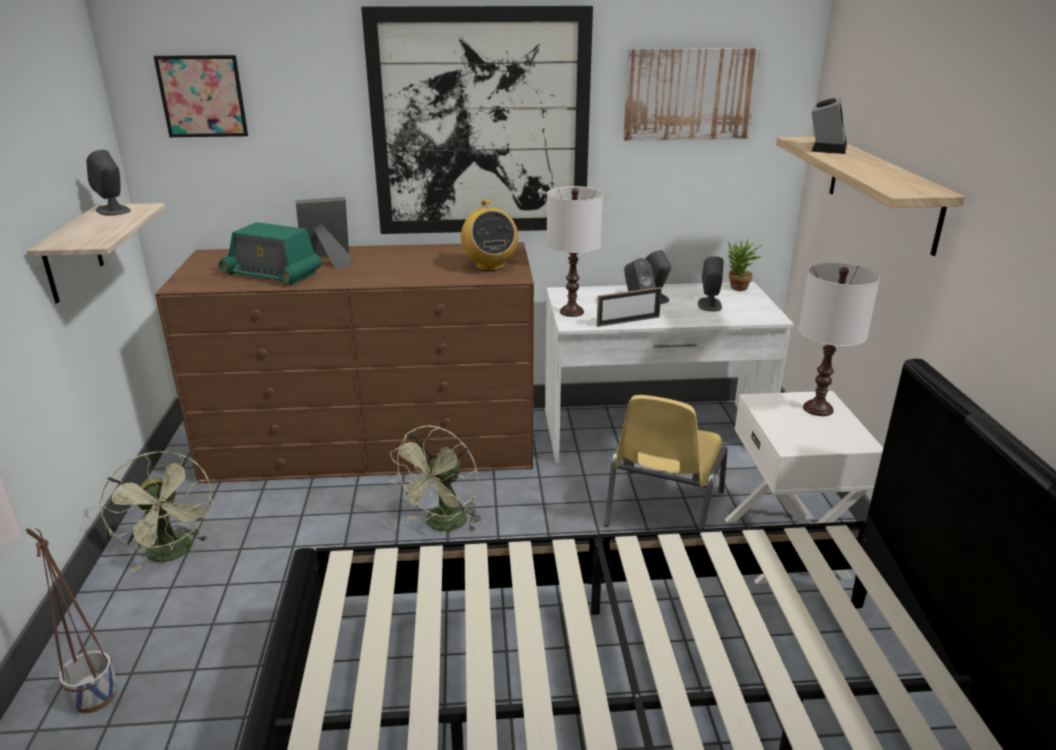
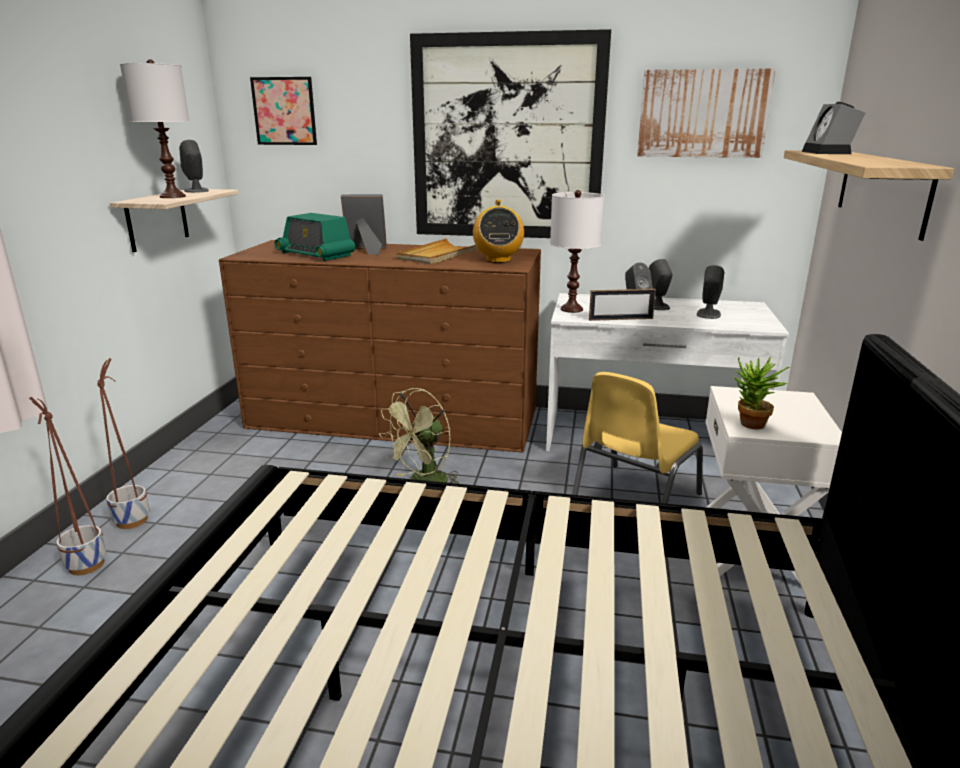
camera: 15 degrees right, 5 degrees down
green fan [100,451,214,572] -> none
potted plant [728,239,762,291] -> potted plant moved to [734,357,790,429]
white table lamp [798,262,880,416] -> white table lamp moved to [120,59,189,198]
alarm clock [811,98,847,154] -> alarm clock turned 150 degrees clockwise [801,102,865,154]
none -> planter [97,358,150,529]
none -> beige tray [397,238,478,264]

